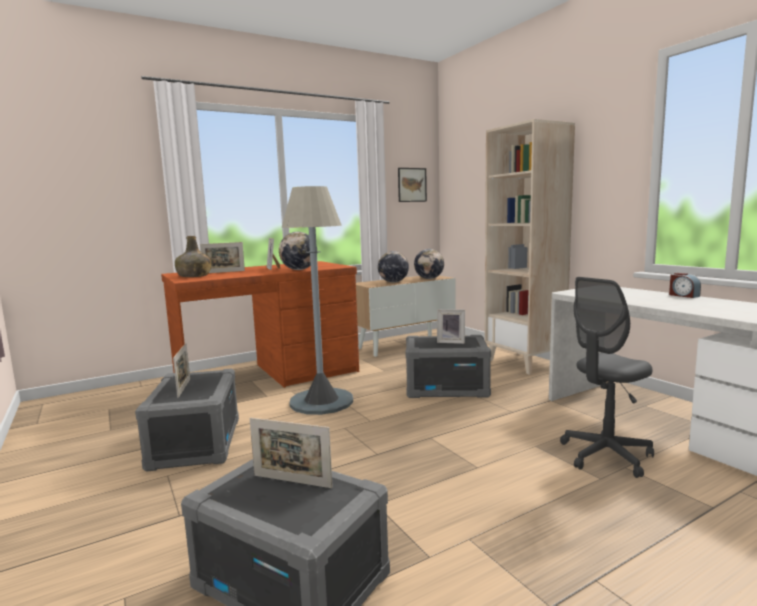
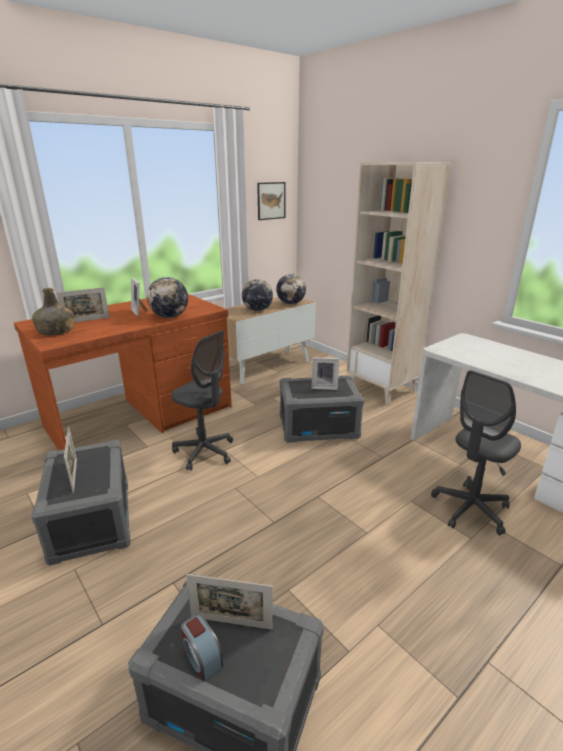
camera: 10 degrees left, 15 degrees up
grey floor lamp [281,186,353,415] -> grey office chair [171,330,233,471]
alarm clock [669,273,701,298] -> alarm clock moved to [181,614,223,681]

